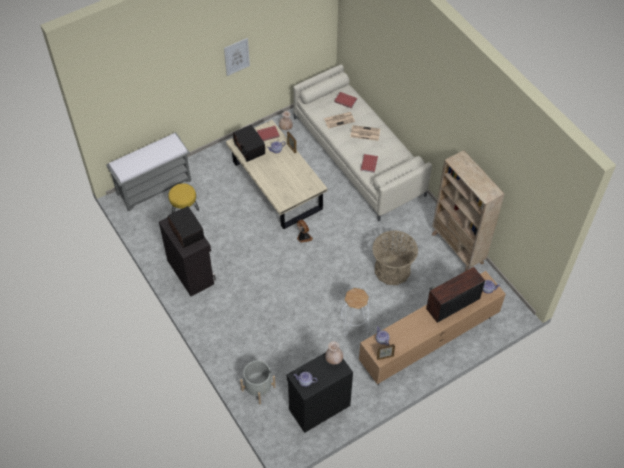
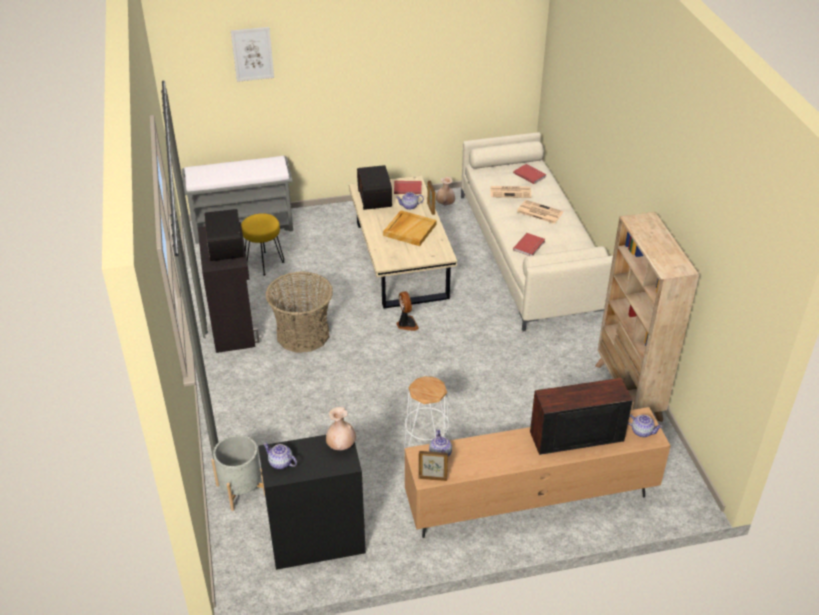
camera: 20 degrees right, 15 degrees down
picture [224,38,250,76] -> picture moved to [231,27,274,82]
basket [372,231,418,285] -> basket moved to [266,271,333,353]
none -> beige tray [383,210,437,246]

